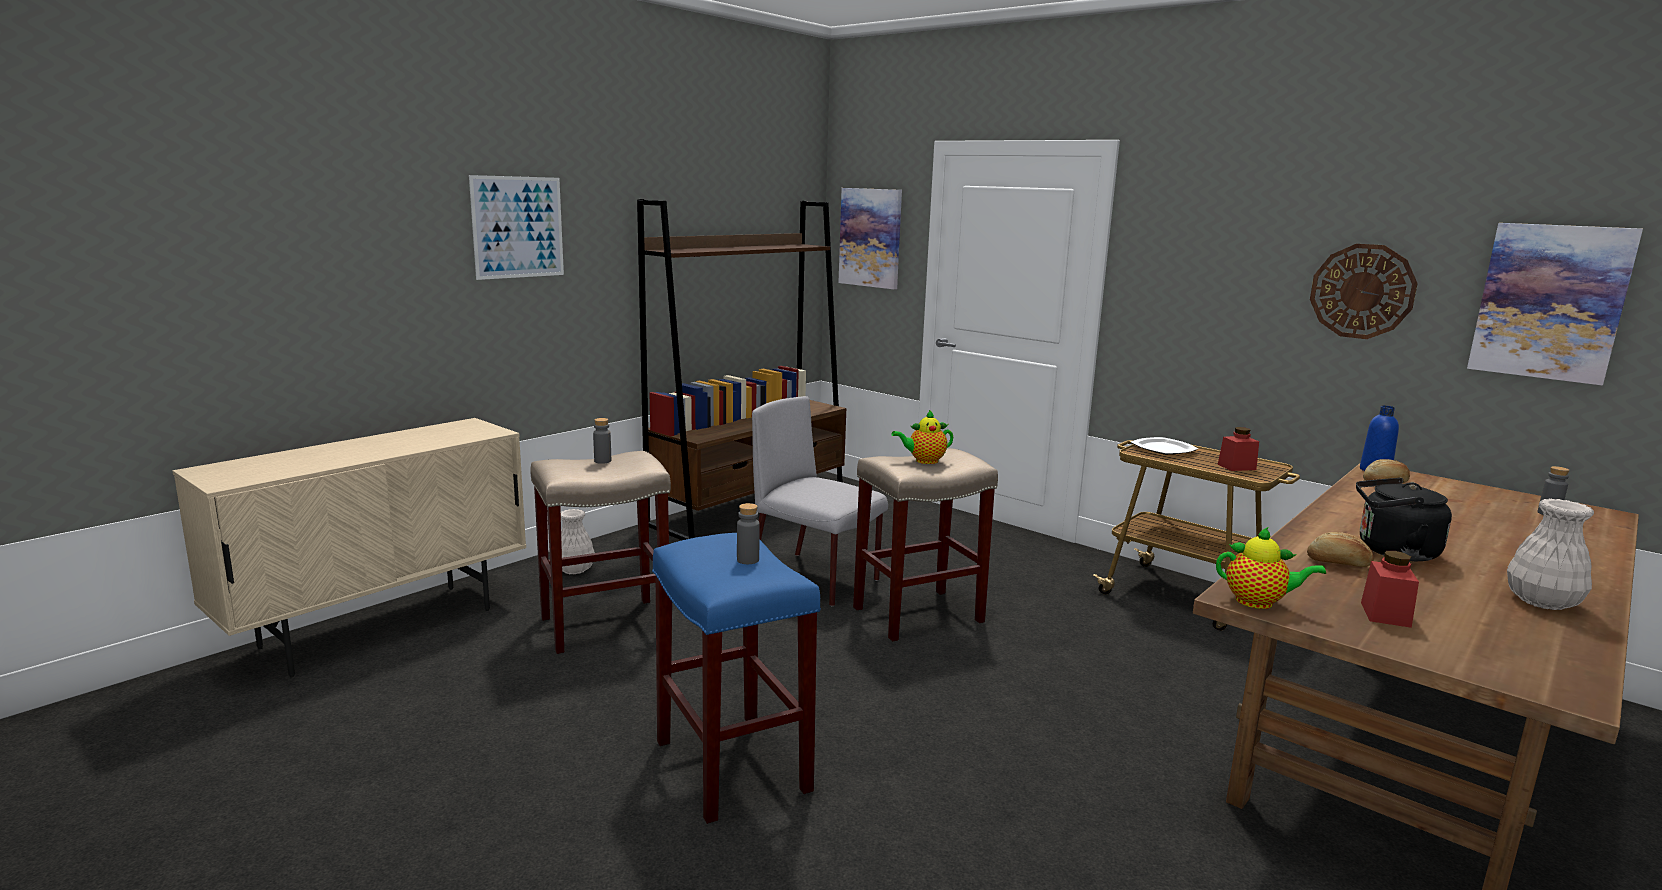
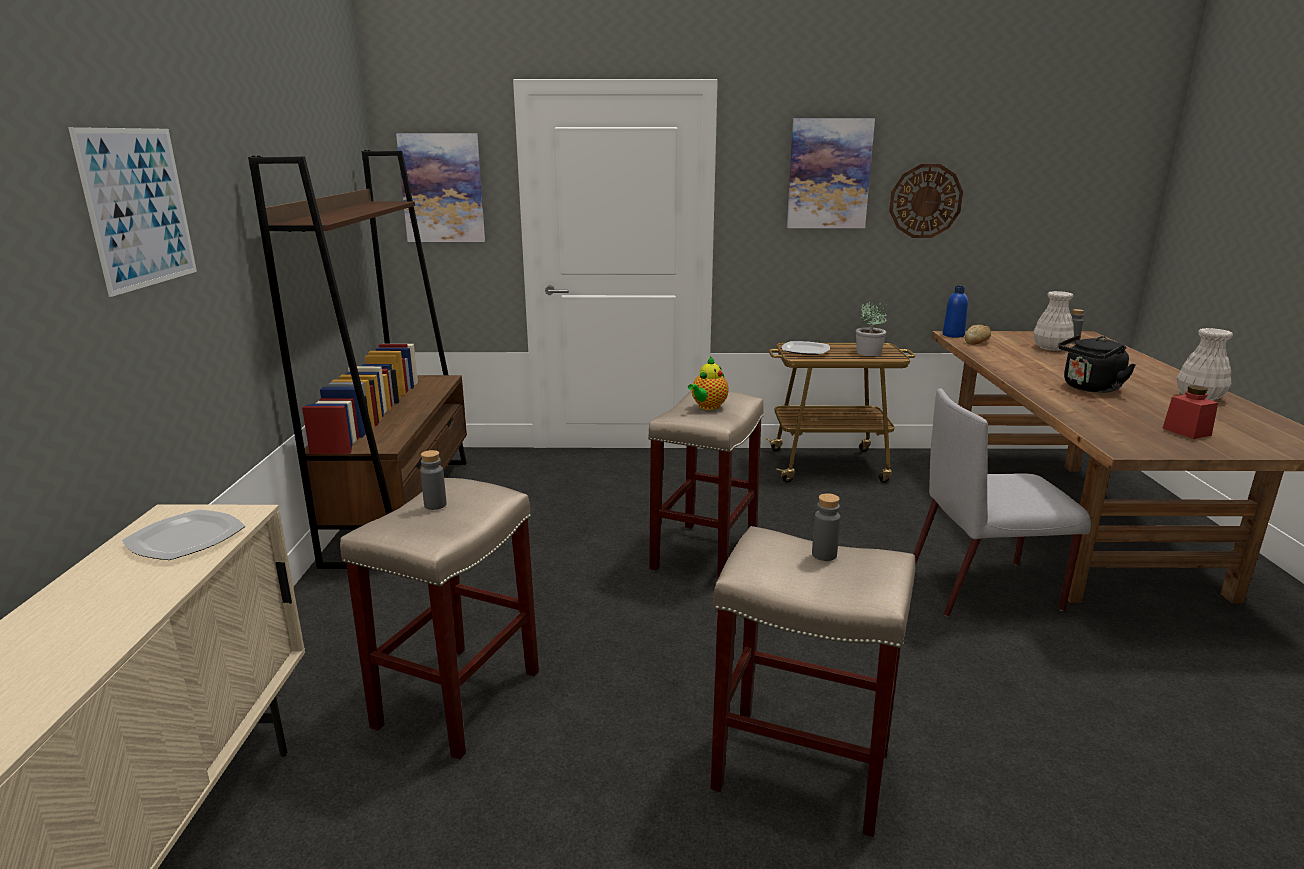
camera: 40 degrees left, 5 degrees up
white vase [561,509,595,574] -> white vase moved to [1033,291,1074,351]
blue stool [652,533,821,824] -> beige stool [711,526,915,837]
grey chair [752,396,888,606] -> grey chair moved to [914,388,1091,616]
teapot [1216,527,1326,609] -> none
red jar [1218,427,1259,471] -> potted plant [856,302,887,356]
bread [1307,532,1374,567] -> none
picture [1467,223,1643,386] -> picture moved to [787,118,875,228]
none -> plate [122,509,245,560]

